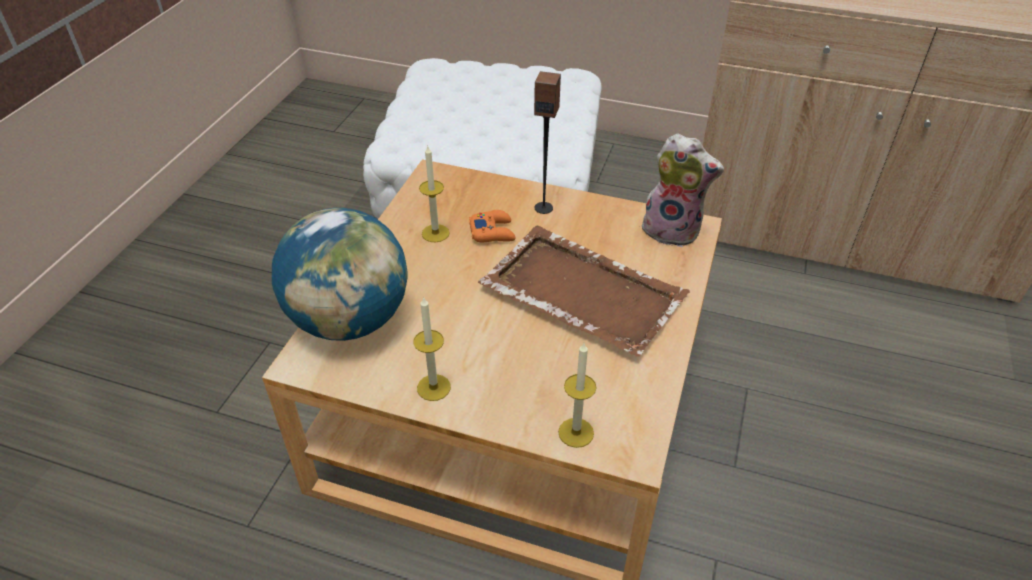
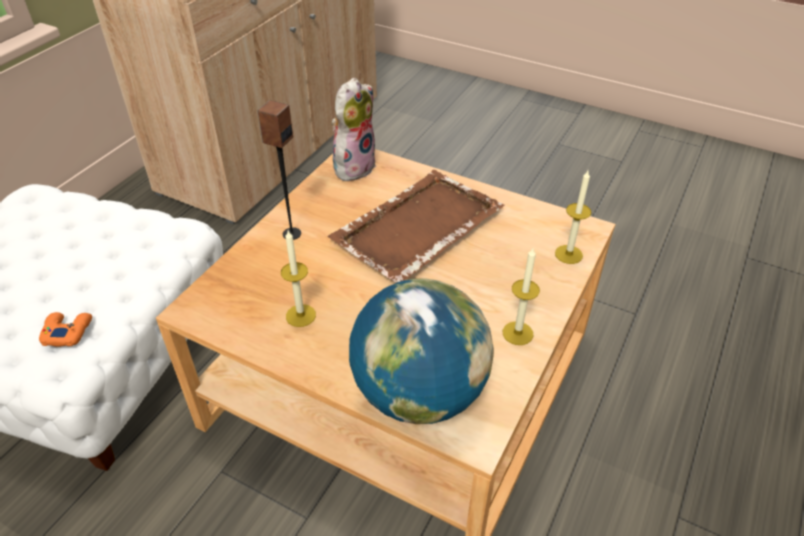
camera: 80 degrees left, 0 degrees up
orange game controller [469,210,516,242] -> orange game controller moved to [39,312,92,347]

